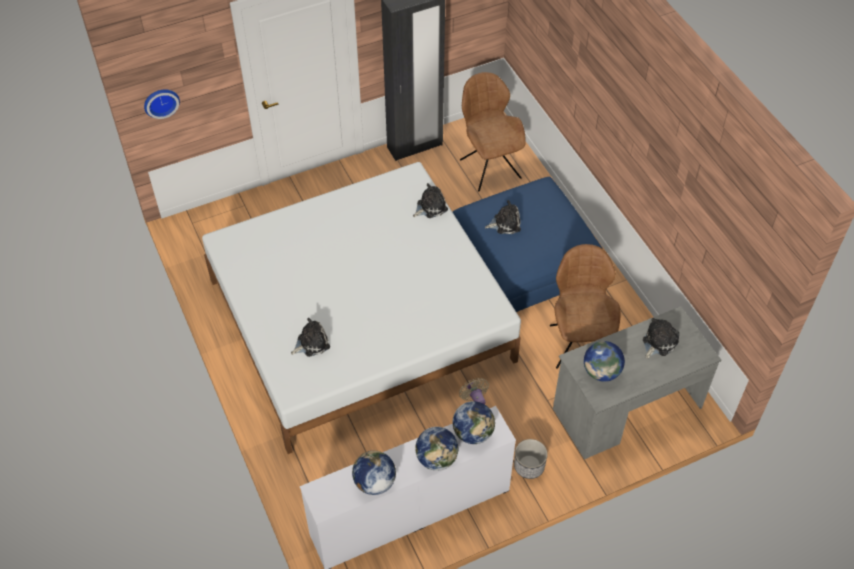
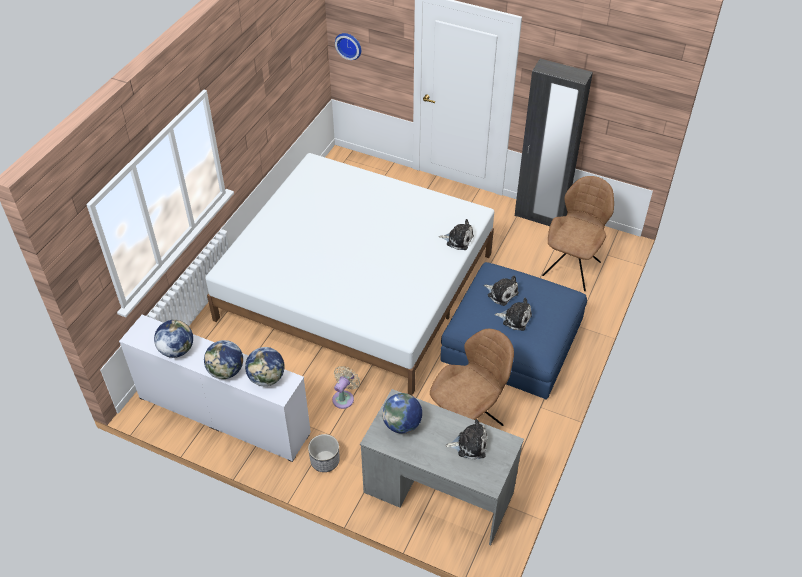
camera: 50 degrees right, 5 degrees down
plush toy [291,318,330,357] -> plush toy moved to [495,298,532,331]

